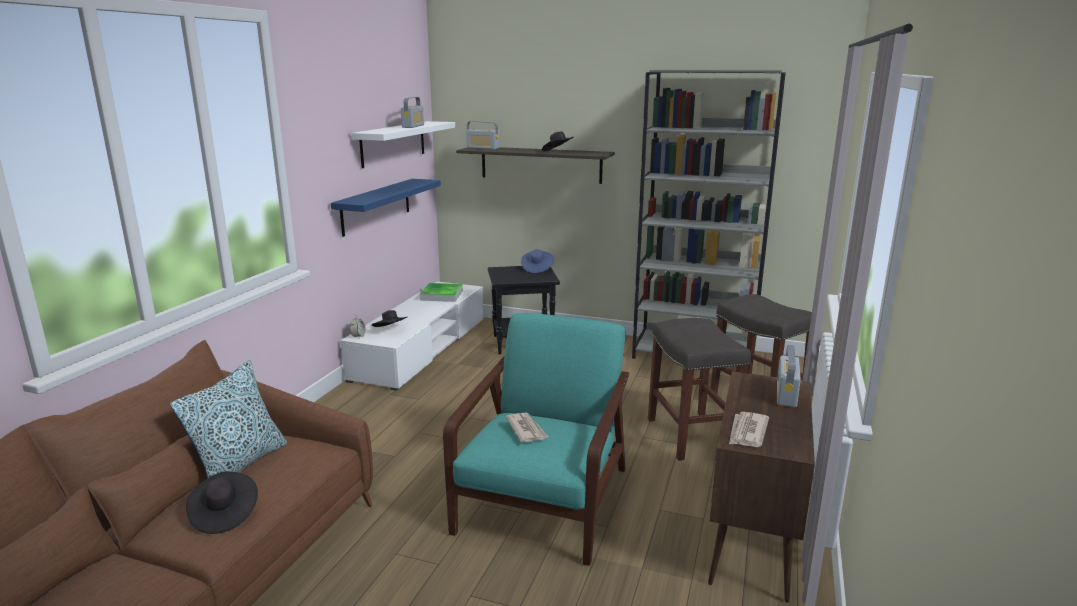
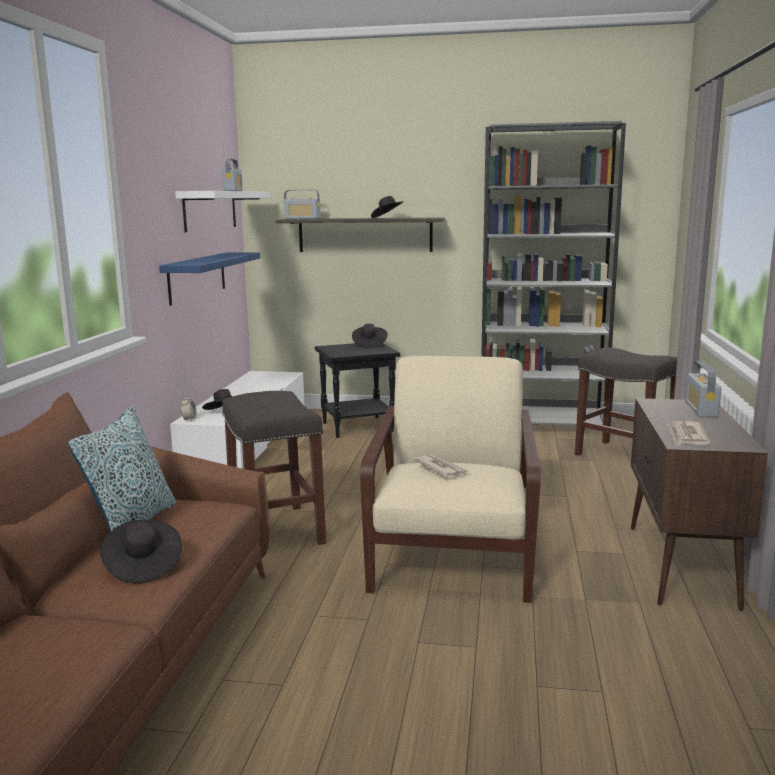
camera: 10 degrees left, 5 degrees down
tray [420,283,463,302] -> none
turquoise armchair [443,313,629,566] -> beige armchair [360,356,541,603]
blue hat [521,249,554,273] -> black hat [352,324,388,348]
grey stool [648,318,751,461] -> grey stool moved to [222,391,326,545]

